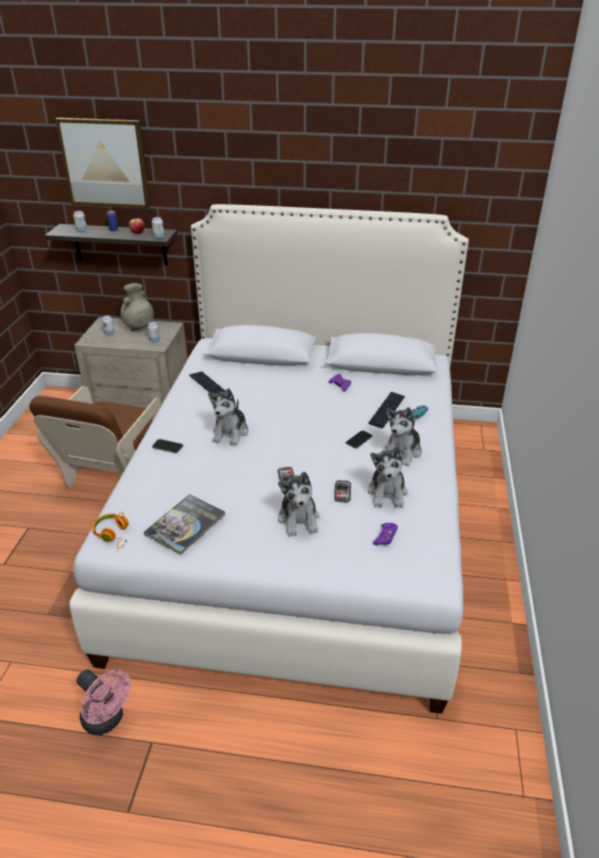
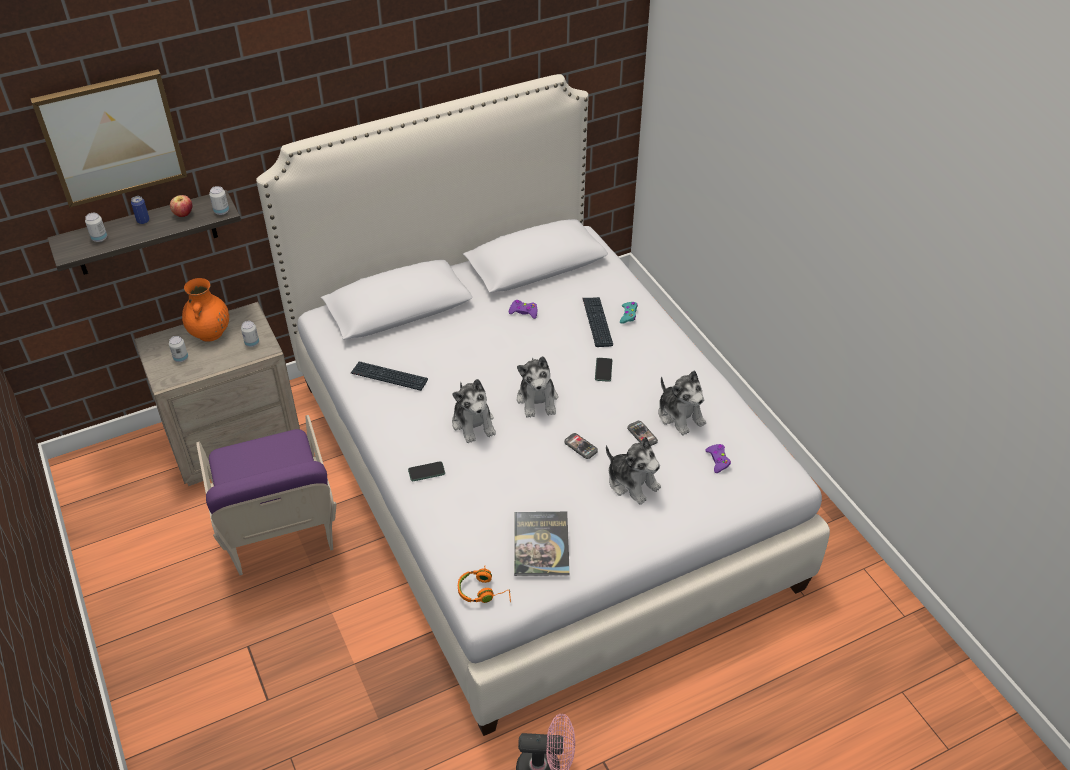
camera: 35 degrees left, 10 degrees up
brown armchair [29,386,161,487] -> purple armchair [196,415,336,575]
beige vase [120,283,154,332] -> orange vase [182,278,229,342]
plush toy [385,407,422,467] -> plush toy moved to [517,356,558,418]

